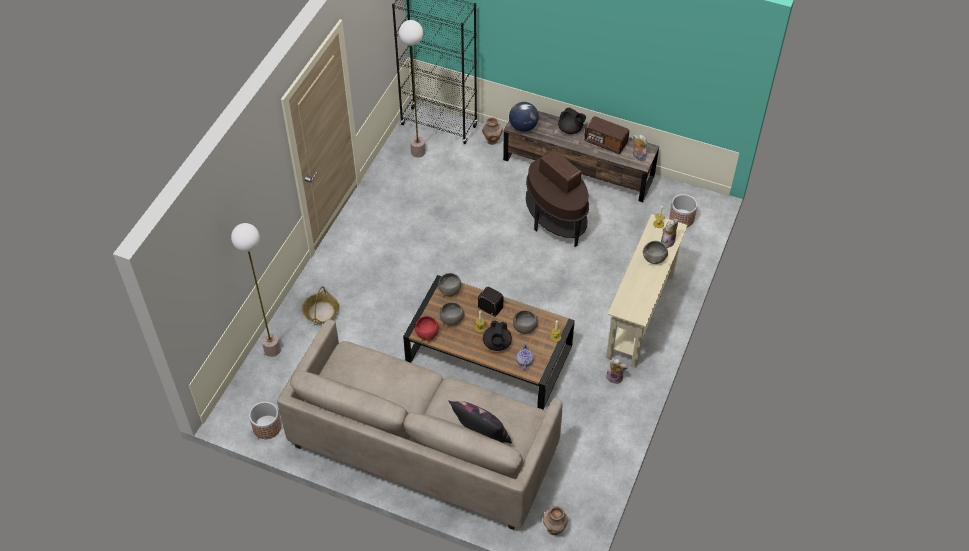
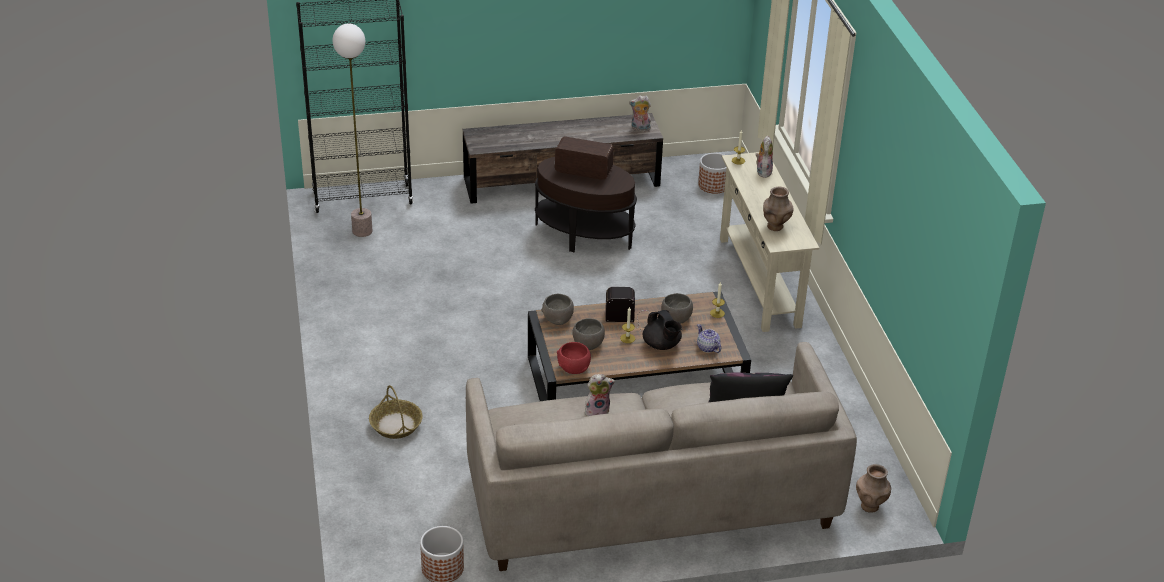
camera: 35 degrees left, 15 degrees down
floor lamp [231,223,281,357] -> none
brown vase [482,117,503,145] -> brown vase moved to [763,187,794,231]
globe [509,102,539,132] -> none
black teapot [558,108,586,134] -> none
radio [584,116,629,154] -> none
plush toy [606,358,628,384] -> plush toy moved to [585,374,615,416]
grey bowl [643,241,668,264] -> none

